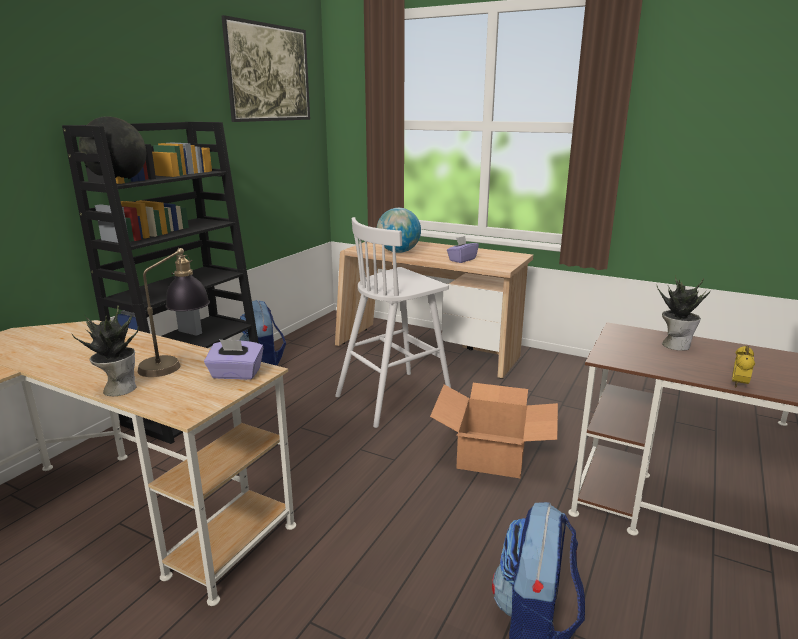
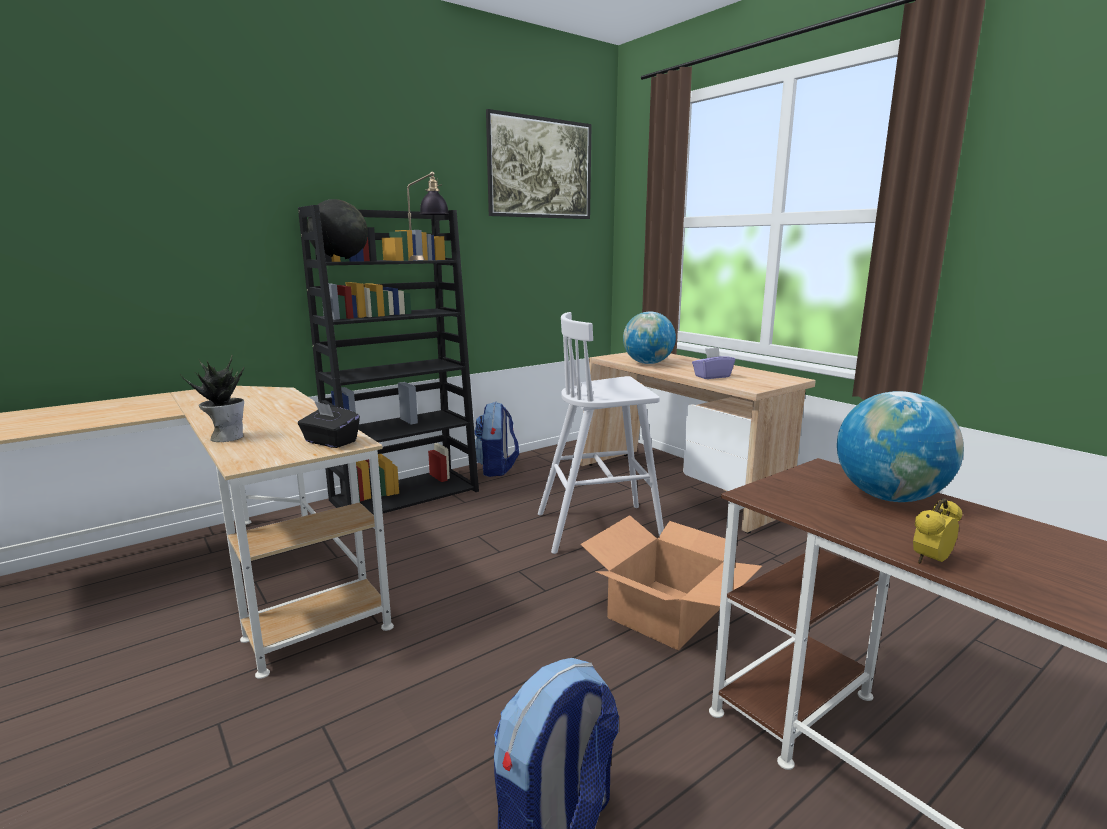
camera: 25 degrees right, 5 degrees down
table lamp [138,248,210,377] -> table lamp moved to [407,172,449,260]
purple tissue box [204,339,263,380] -> black tissue box [298,401,360,448]
potted plant [657,275,710,351] -> globe [837,391,964,502]

